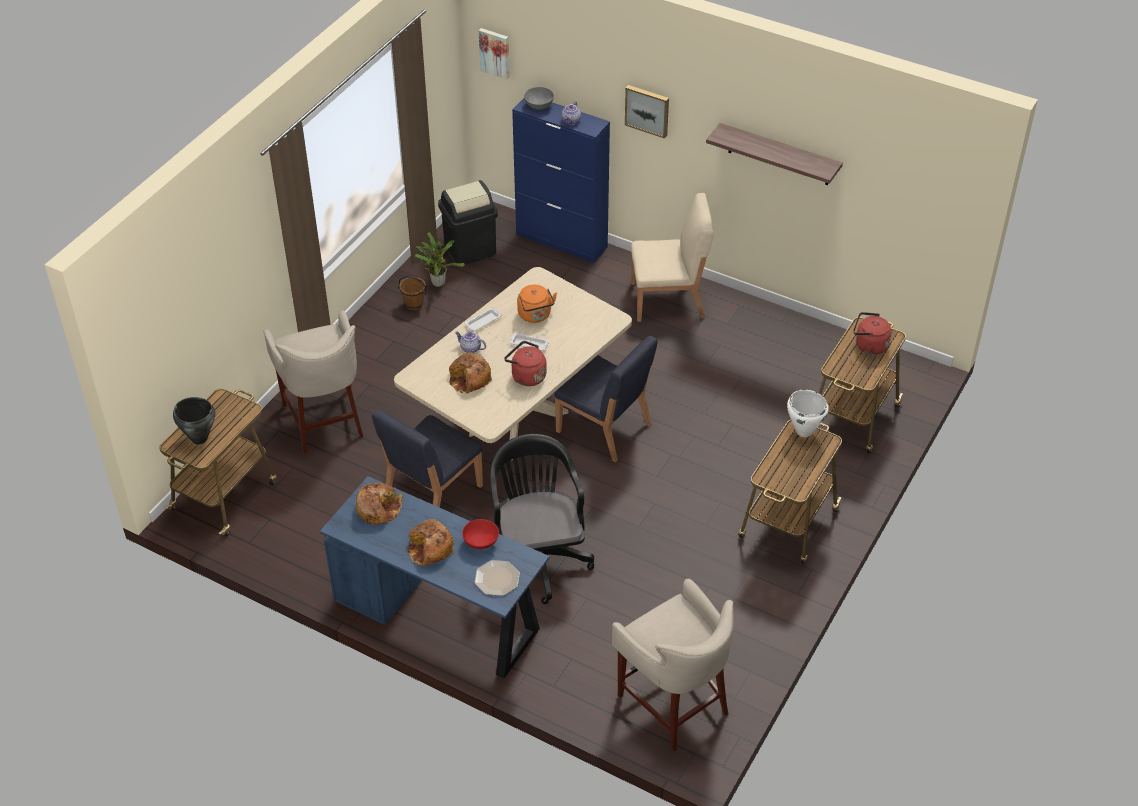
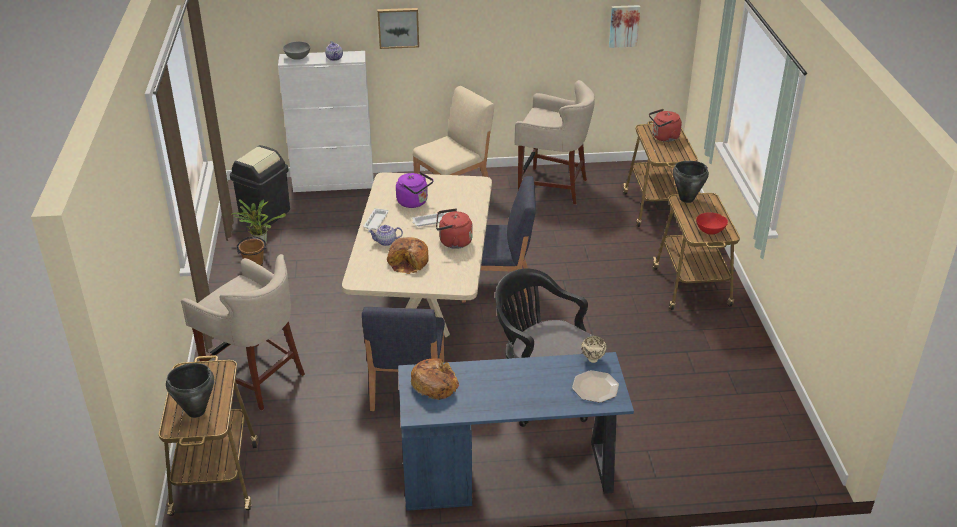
camera: 35 degrees left, 10 degrees down
bread [407,519,454,566] -> none
red bowl [462,519,499,549] -> red bowl moved to [696,212,728,235]
picture [479,28,510,79] -> picture moved to [609,5,641,48]
blue cabinet [512,98,610,263] -> white cabinet [278,51,374,192]
orange kettle [517,285,557,323] -> purple kettle [396,172,433,208]
beige stool [612,579,734,752] -> beige stool moved to [515,80,595,205]
shelf [706,123,843,185] -> none
white cooking pot [787,390,829,437] -> black cooking pot [673,161,709,203]
none -> beige bowl [581,336,606,363]

